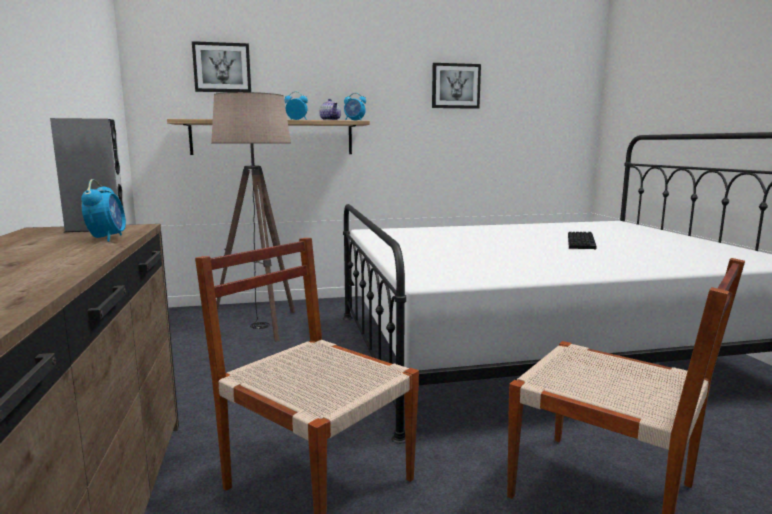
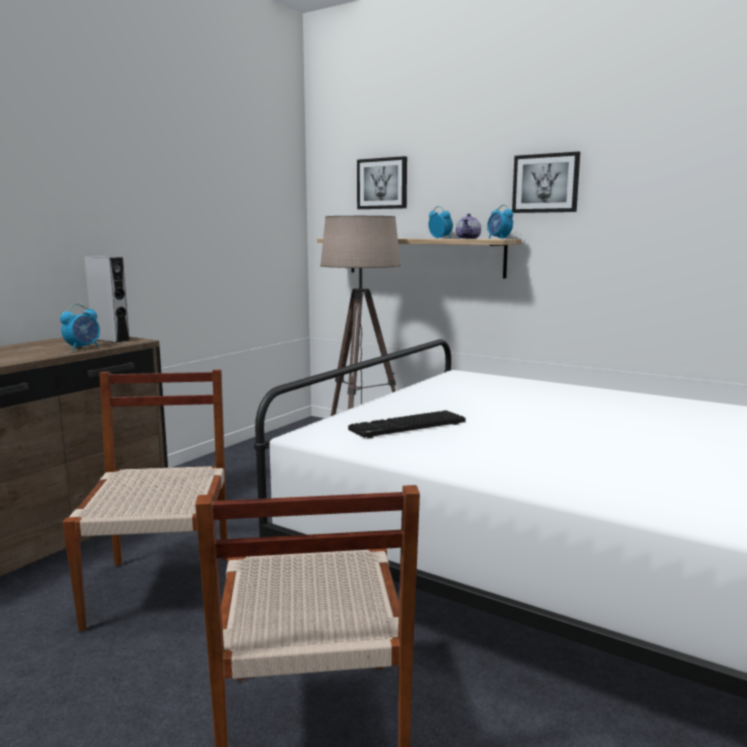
camera: 45 degrees right, 0 degrees up
picture [432,63,481,109] -> picture moved to [512,152,580,213]
keyboard [568,232,597,249] -> keyboard moved to [348,410,466,438]

